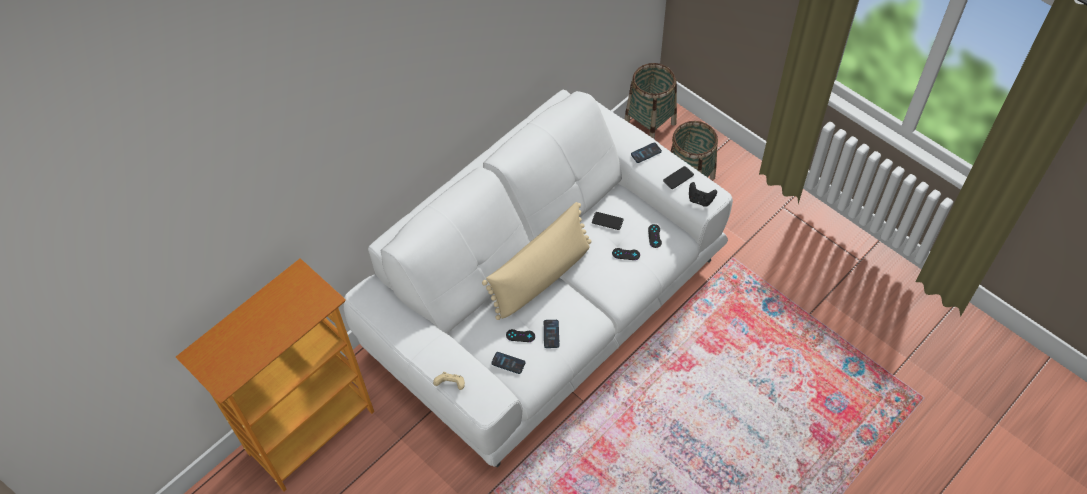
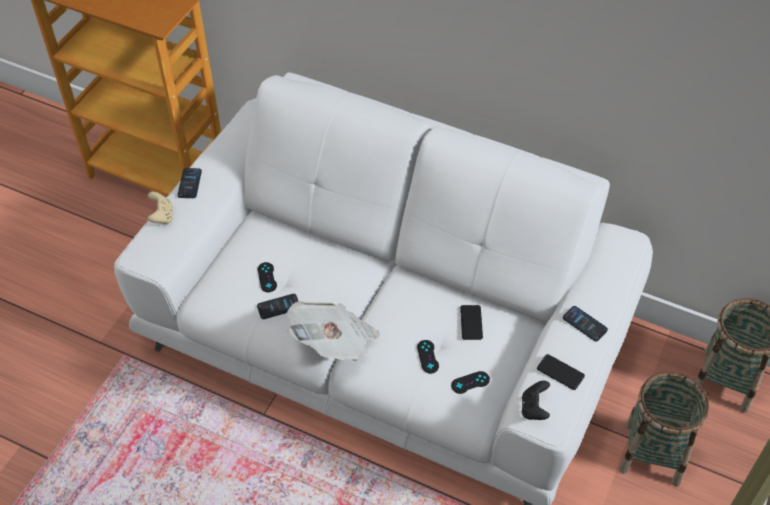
camera: 70 degrees right, 5 degrees down
beige pillow [482,202,591,320] -> none
phone [491,352,525,374] -> phone moved to [178,168,202,198]
none -> newspaper [287,301,380,361]

